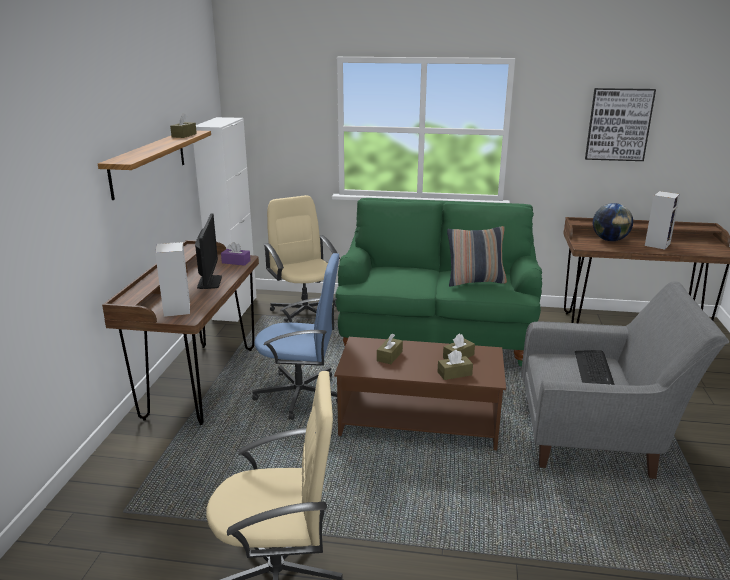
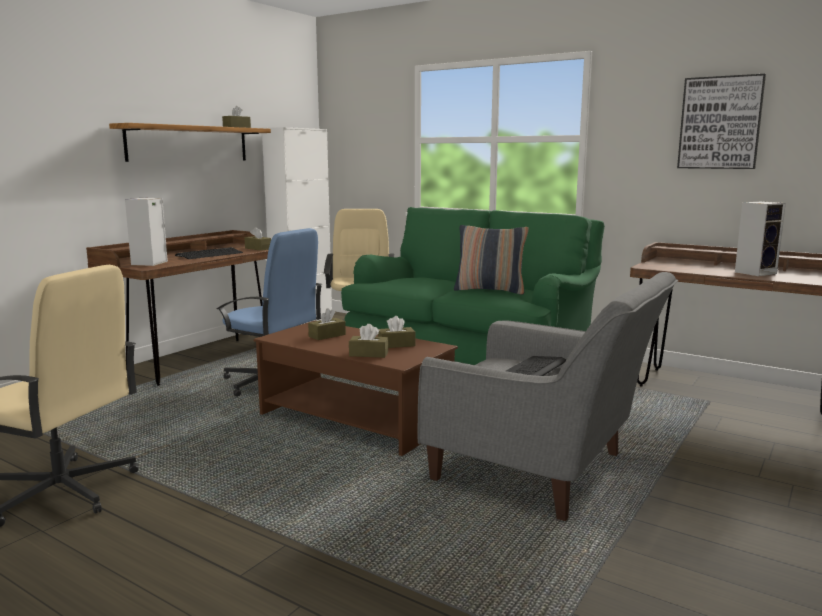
camera: 25 degrees right, 10 degrees down
monitor [195,214,222,289] -> keyboard [175,247,243,259]
purple tissue box [221,242,251,266] -> brown tissue box [245,227,271,251]
globe [593,203,633,241] -> none

